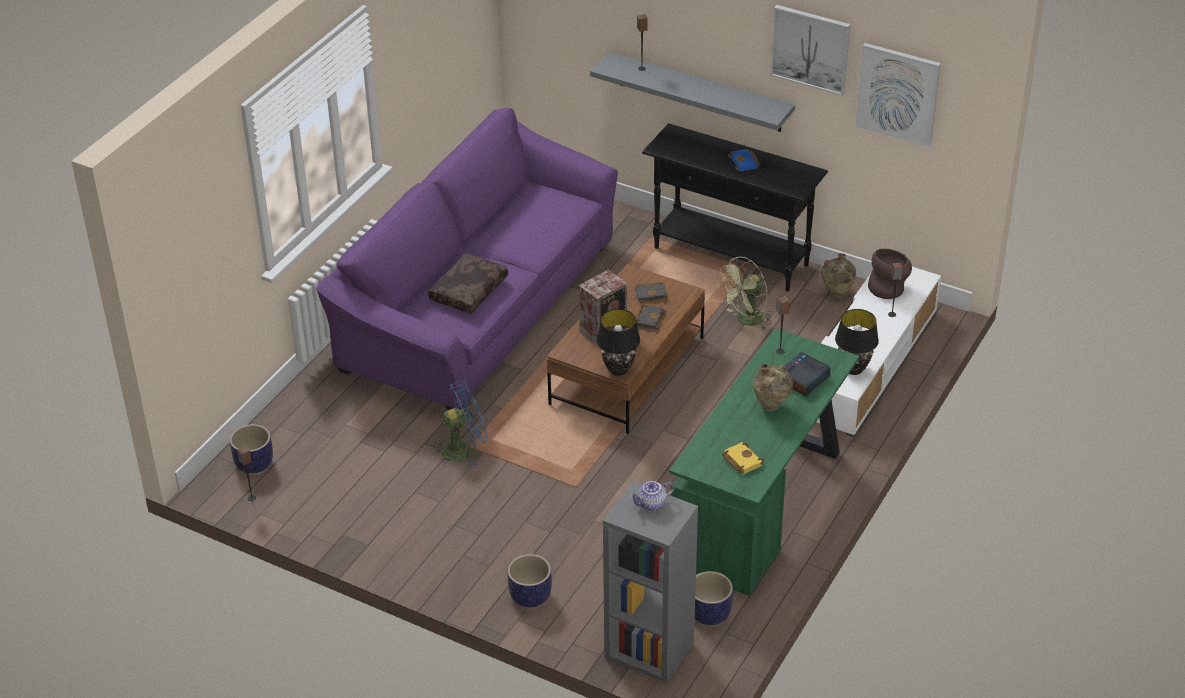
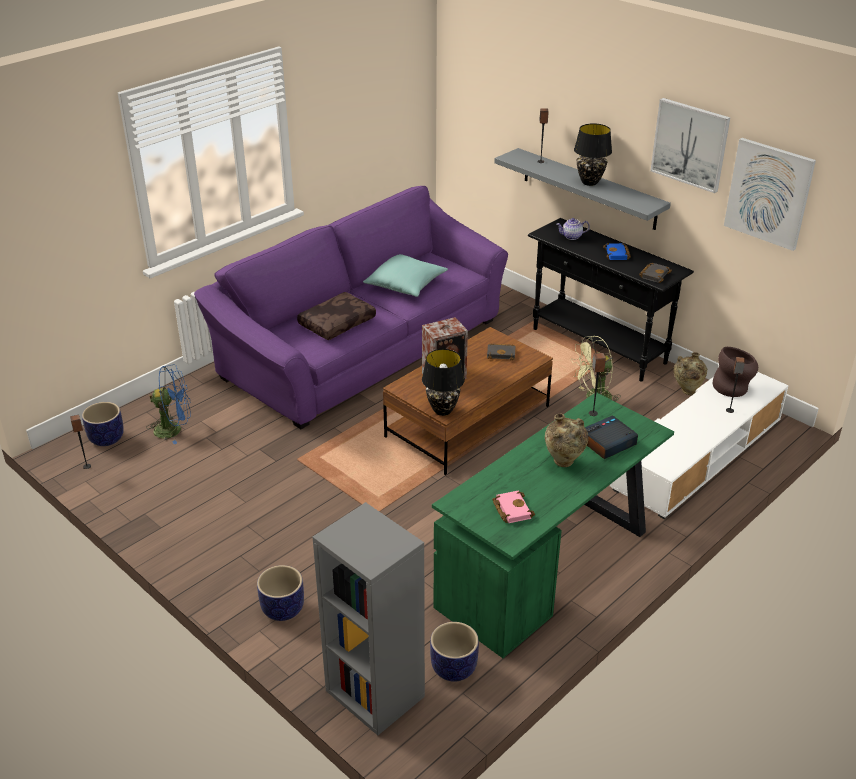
camera: 15 degrees right, 5 degrees down
blue fan [431,381,487,466] -> blue fan moved to [146,364,191,444]
teapot [629,481,674,511] -> teapot moved to [556,218,590,240]
black book [636,305,667,330] -> black book moved to [639,263,672,283]
yellow book [722,442,764,474] -> pink book [492,491,535,523]
black table lamp [835,309,879,375] -> black table lamp moved to [574,123,612,186]
none -> turquoise pillow [363,254,448,297]

